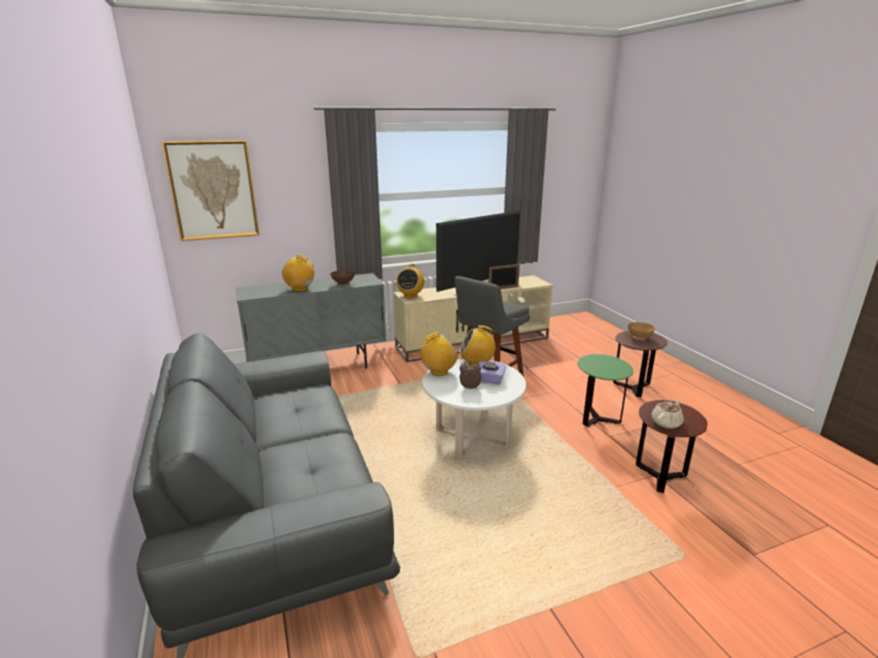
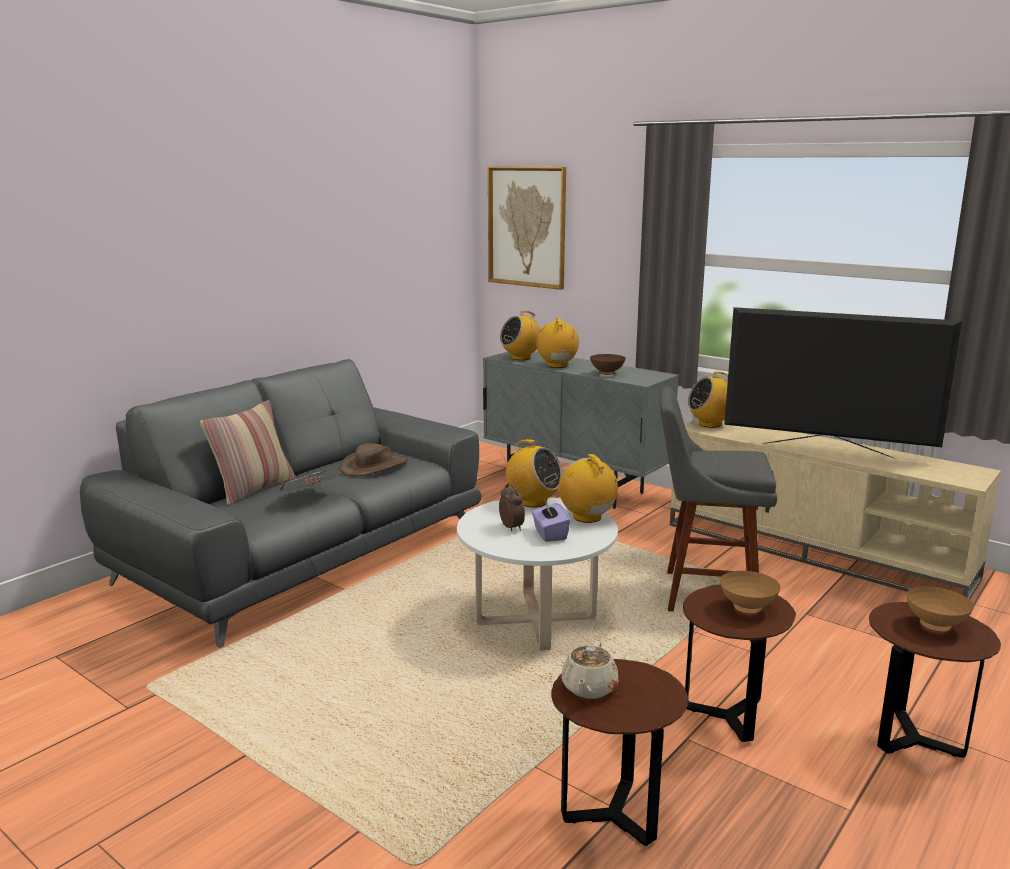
camera: 60 degrees right, 5 degrees down
picture frame [489,264,520,289] -> none
green side table [577,354,633,427] -> brown side table [683,584,796,742]
beige teapot [651,398,684,429] -> beige teapot turned 90 degrees clockwise [562,641,618,699]
none -> pillow [200,400,295,505]
none -> newspaper [279,469,341,491]
none -> brown hat [340,443,408,476]
none -> radio [500,311,540,360]
none -> brown bowl [720,571,781,613]

